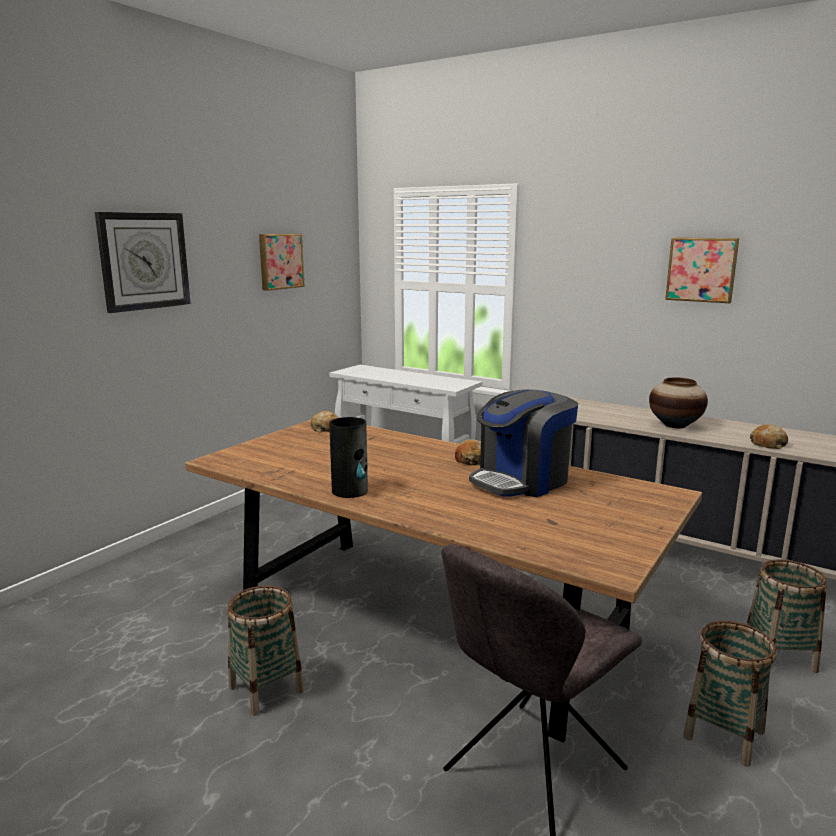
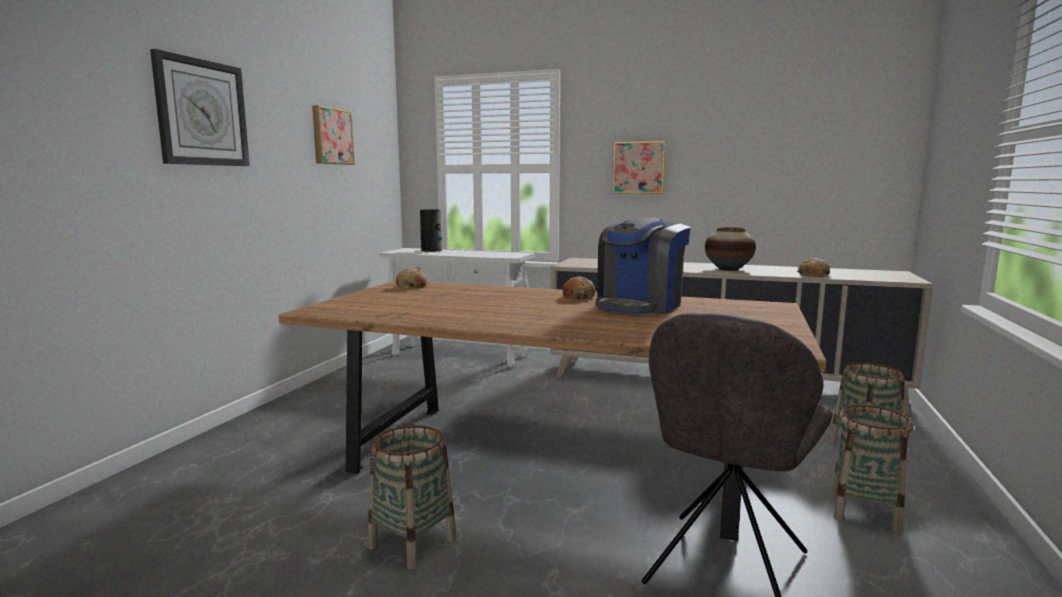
camera: 15 degrees left, 5 degrees down
vase [329,417,368,498] -> vase moved to [420,210,442,252]
picture [665,238,739,303] -> picture moved to [613,141,666,194]

